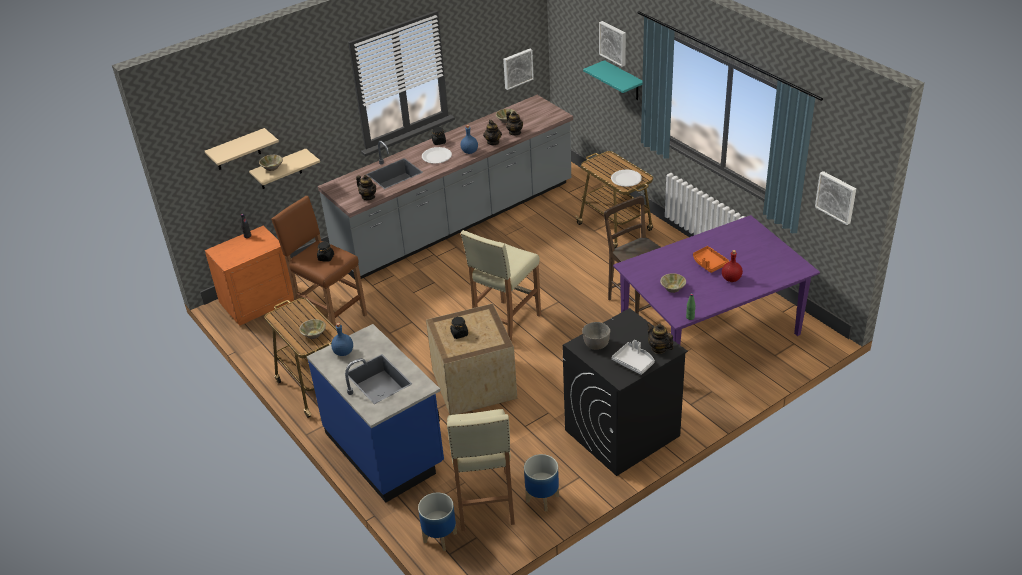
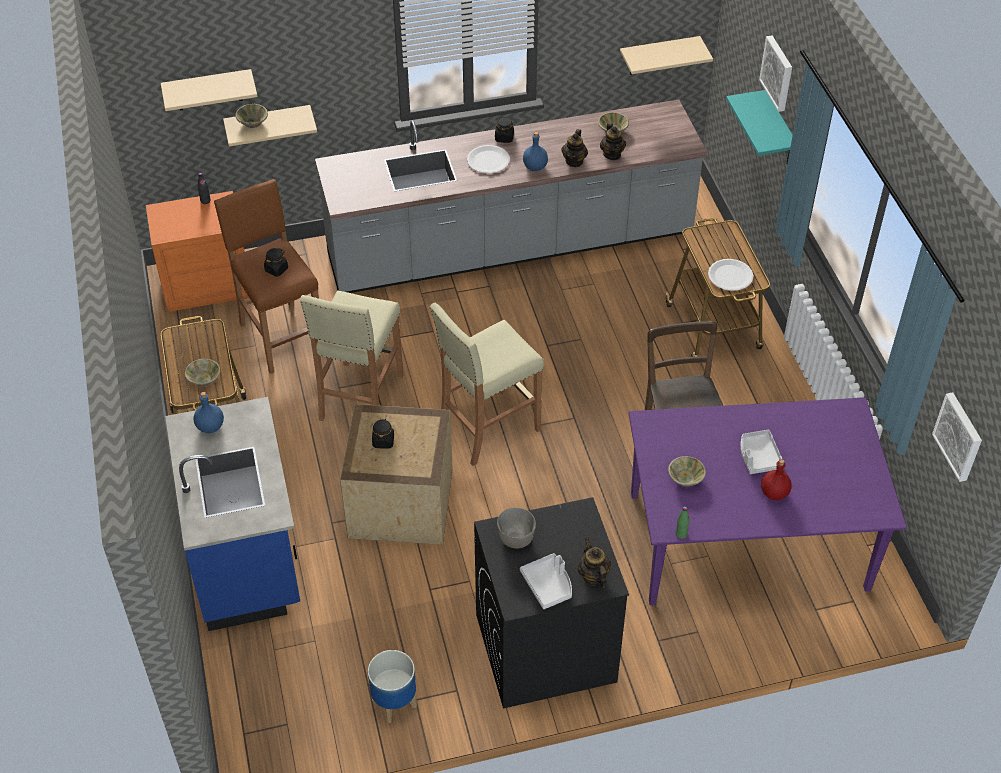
camera: 20 degrees right, 10 degrees up
teapot [356,175,376,200] -> none
planter [418,493,457,551] -> none
beige stool [447,409,515,531] -> beige stool moved to [300,291,404,421]
picture [503,49,534,90] -> beige shelf [620,36,713,75]
orange tray [693,246,729,273] -> grey tray [740,429,782,474]

